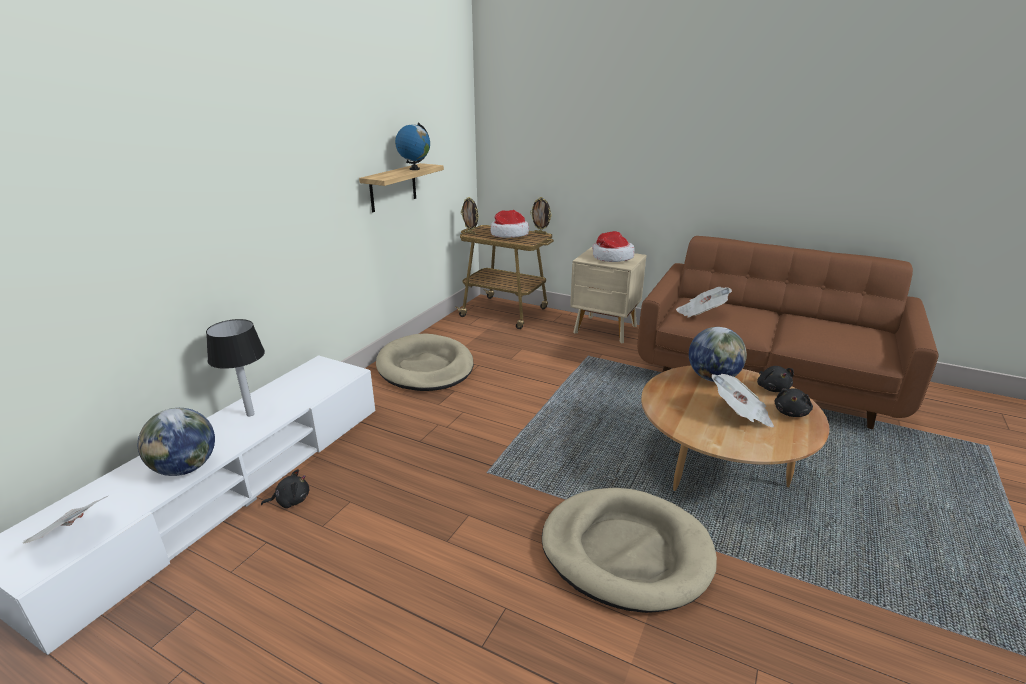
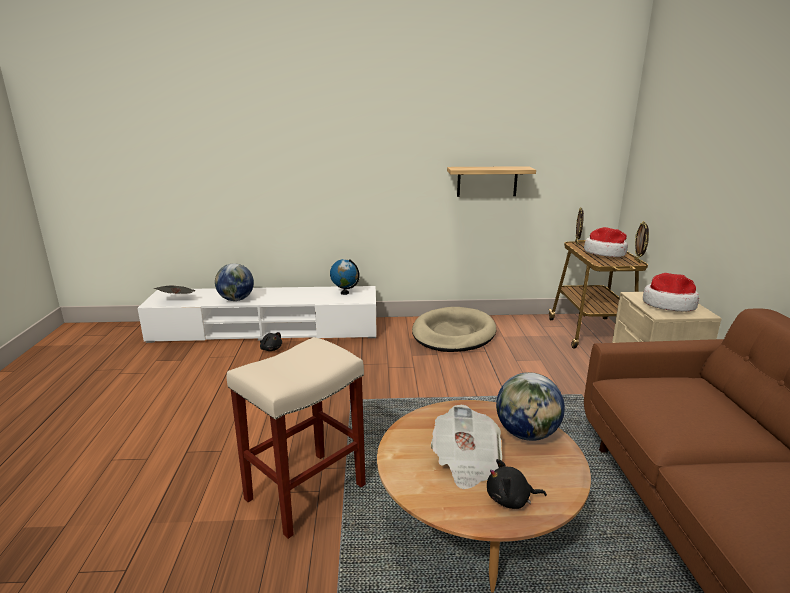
camera: 60 degrees right, 5 degrees down
table lamp [206,319,265,416] -> none
globe [395,123,430,170] -> globe moved to [330,259,360,295]
beige dog bed [542,488,717,613] -> beige stool [227,337,366,539]
newspaper [676,287,732,318] -> none
black plush toy [757,366,794,392] -> none

